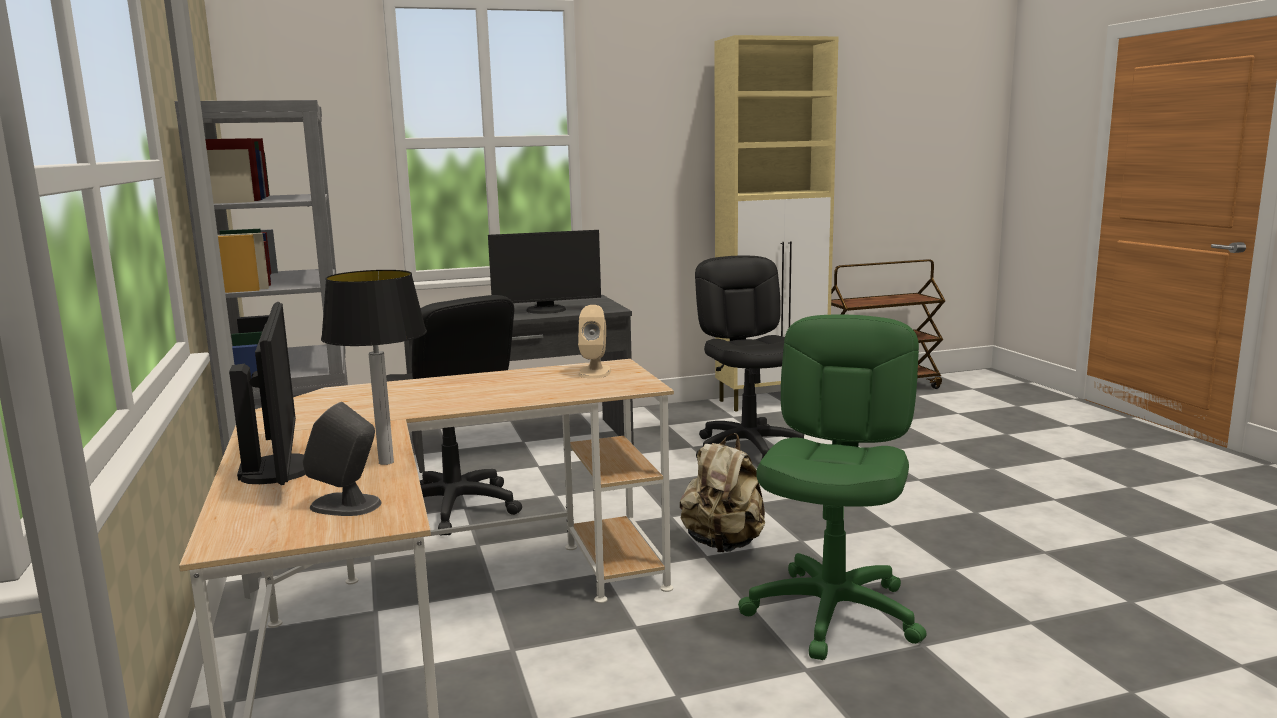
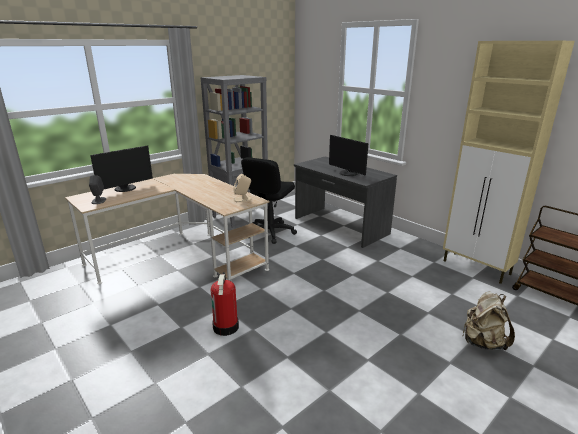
camera: 65 degrees right, 10 degrees up
table lamp [321,270,427,465] -> none
beige backpack [680,433,765,552] -> beige backpack moved to [462,291,515,351]
black office chair [695,256,804,460] -> none
green office chair [738,314,927,660] -> fire extinguisher [211,272,239,336]

